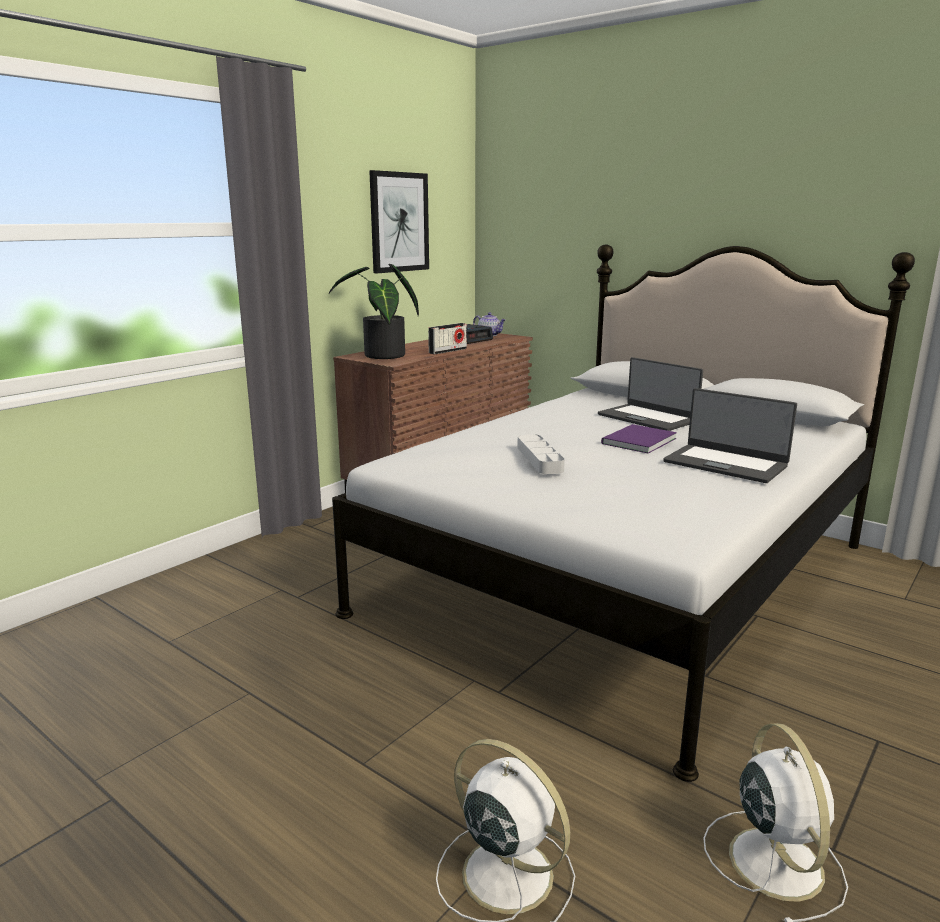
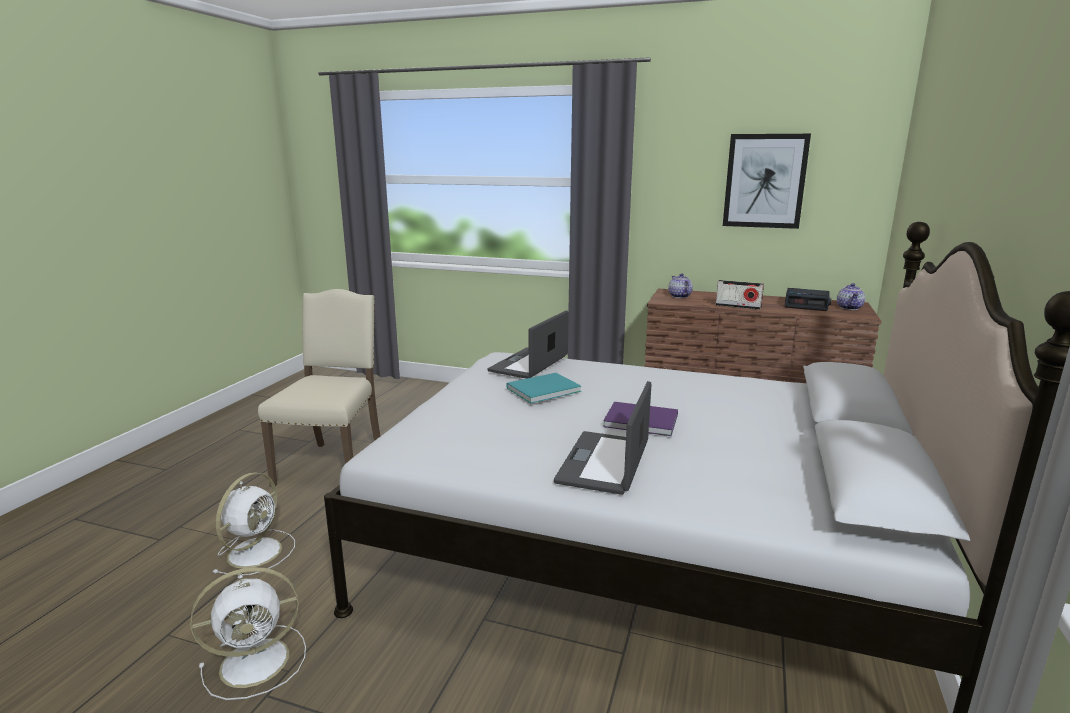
camera: 70 degrees right, 0 degrees up
potted plant [329,264,419,359] -> teapot [668,273,693,298]
grey tray [517,434,565,474] -> turquoise book [506,373,581,404]
laptop [598,357,703,431] -> laptop moved to [487,310,569,379]
none -> beige chair [258,289,380,487]

